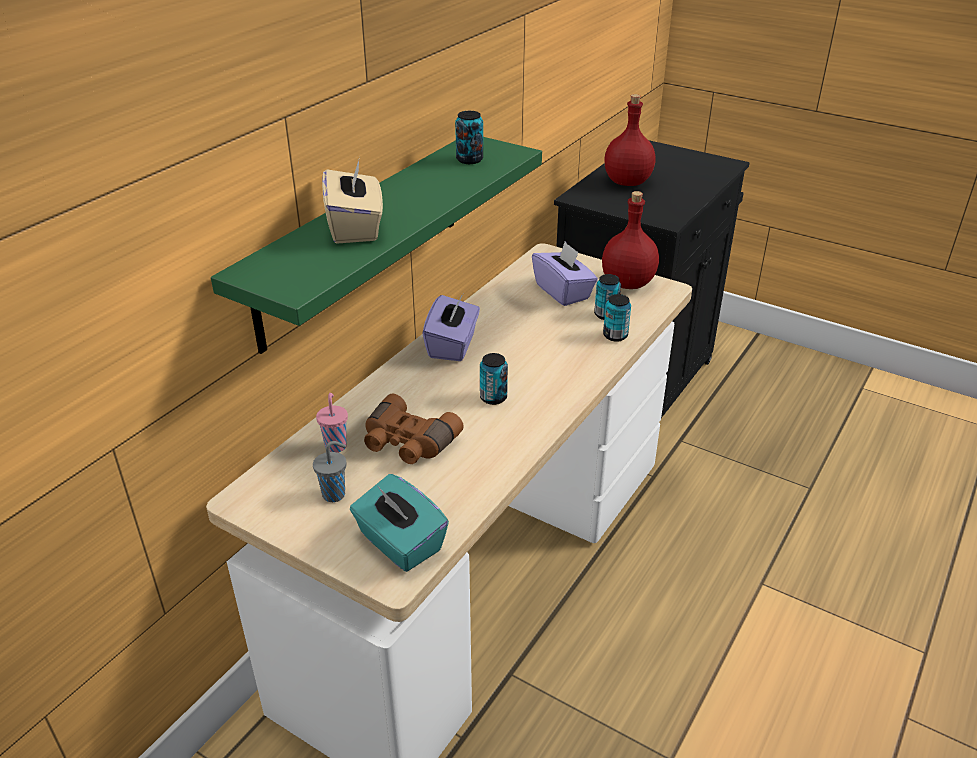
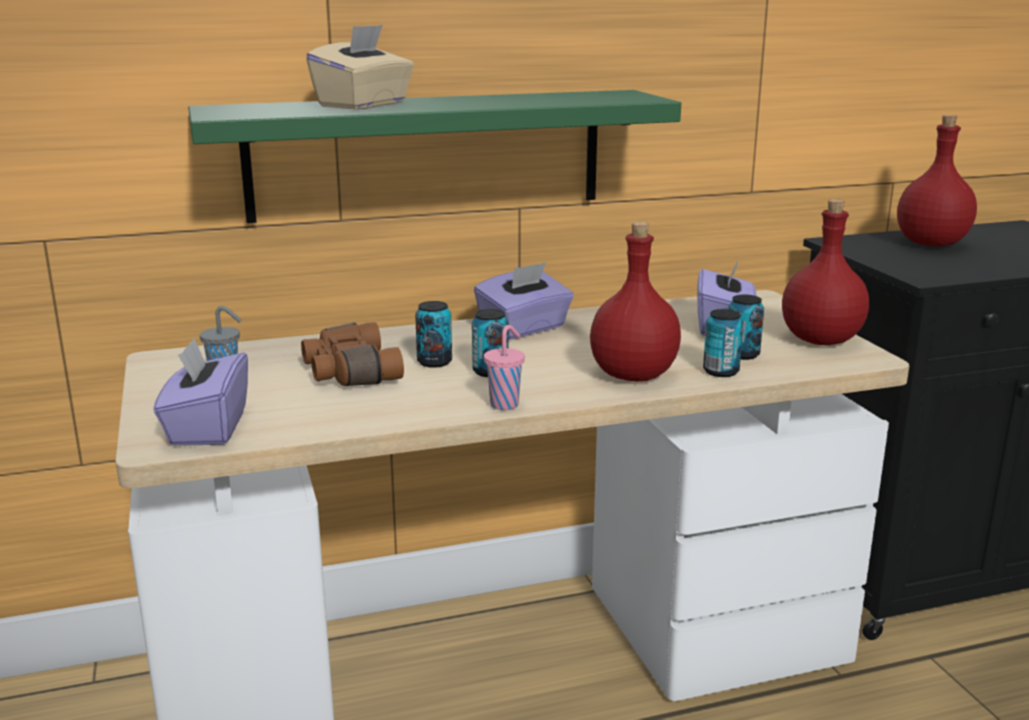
camera: 40 degrees right, 15 degrees down
pink cup [316,393,348,453] -> pink cup moved to [484,325,525,410]
turquoise tissue box [350,474,449,572] -> purple tissue box [153,338,248,446]
can [455,111,483,164] -> can moved to [415,301,452,368]
none -> red bottle [590,222,681,382]

